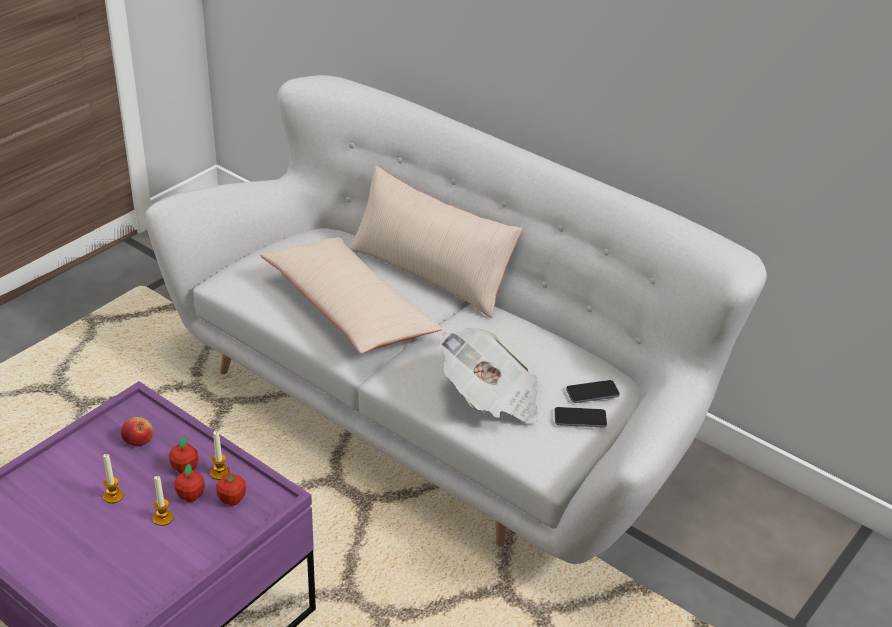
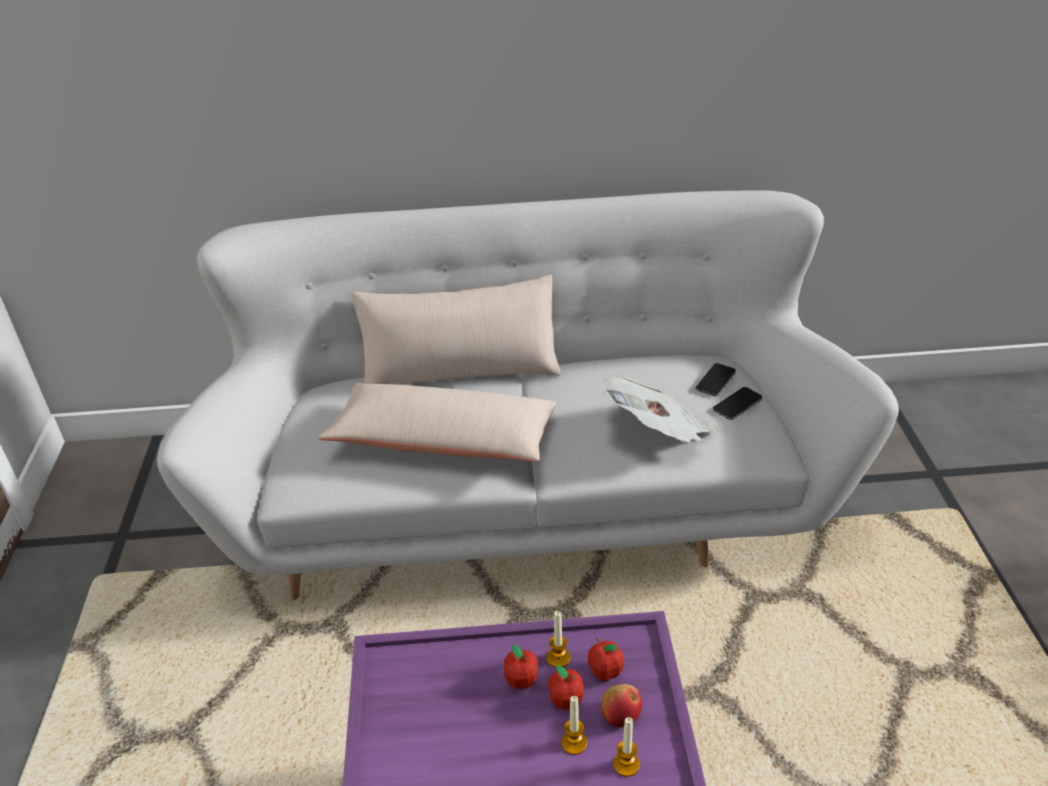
camera: 40 degrees left, 0 degrees up
candle [103,454,124,503] -> candle moved to [613,717,640,777]
apple [121,417,153,446] -> apple moved to [601,684,642,727]

